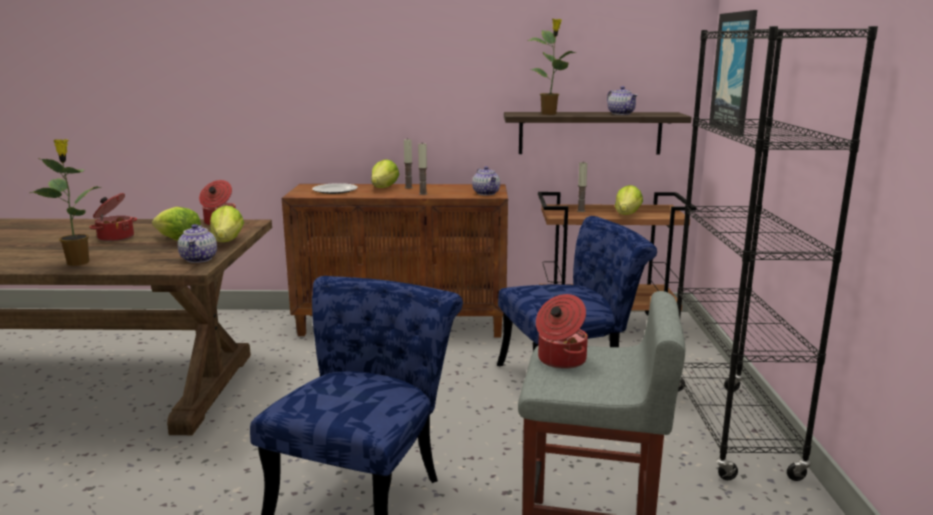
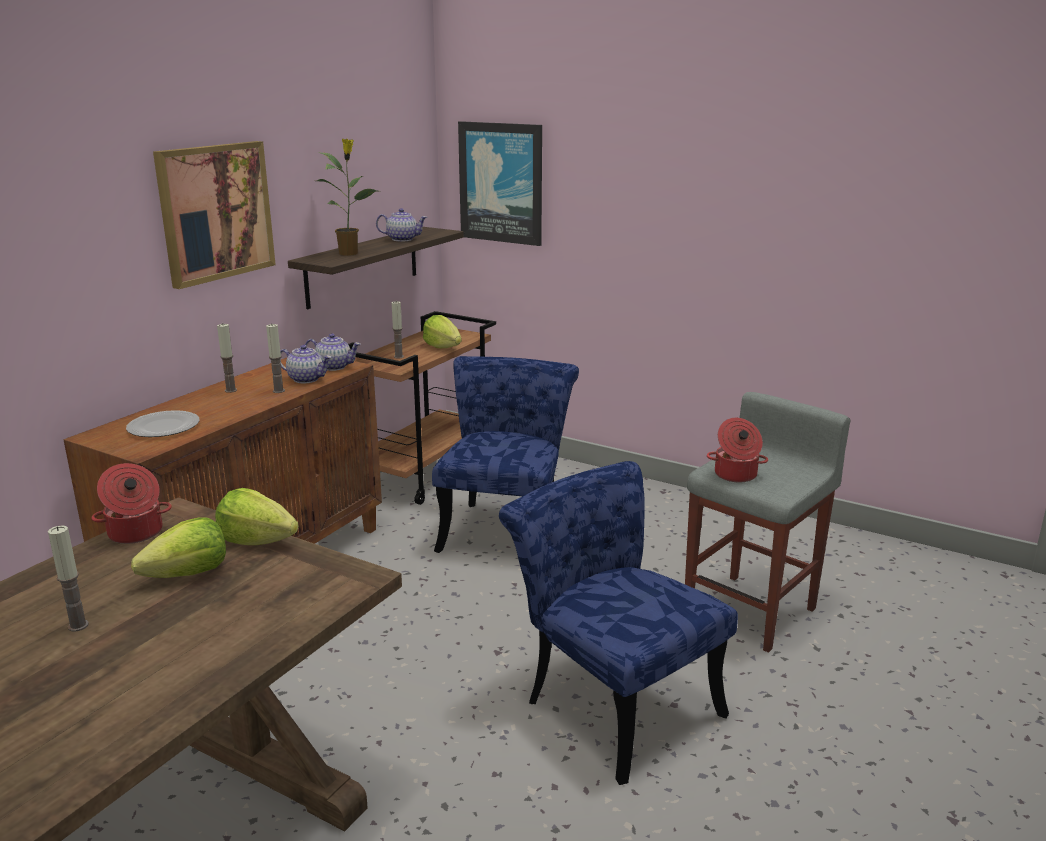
camera: 60 degrees left, 5 degrees up
potted plant [30,139,101,266] -> none
cooking pot [89,193,137,242] -> candle [48,525,89,631]
teapot [178,224,217,263] -> teapot moved to [280,345,331,383]
lettuce [371,159,399,188] -> none
black bookcase [677,26,878,481] -> none
none -> picture [153,141,276,289]

